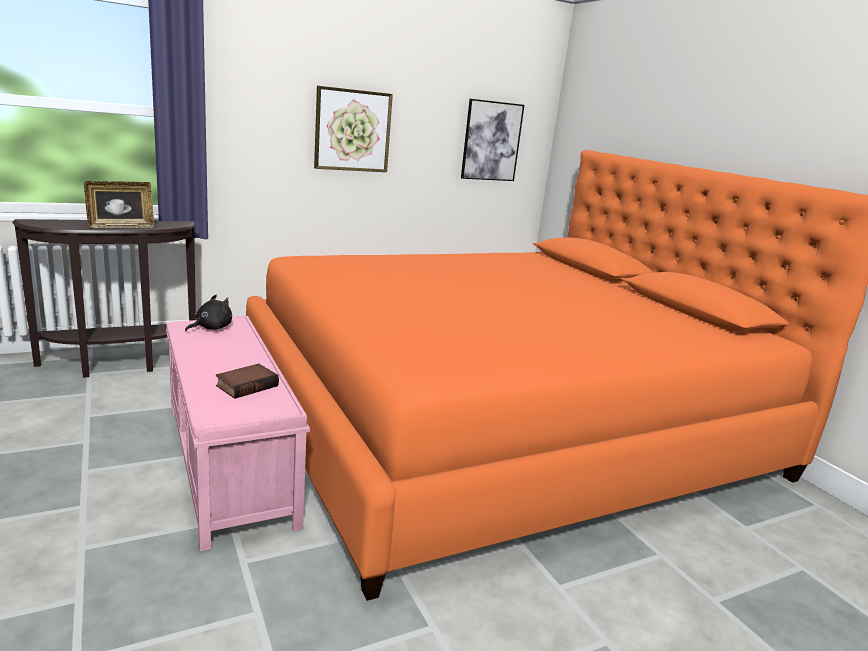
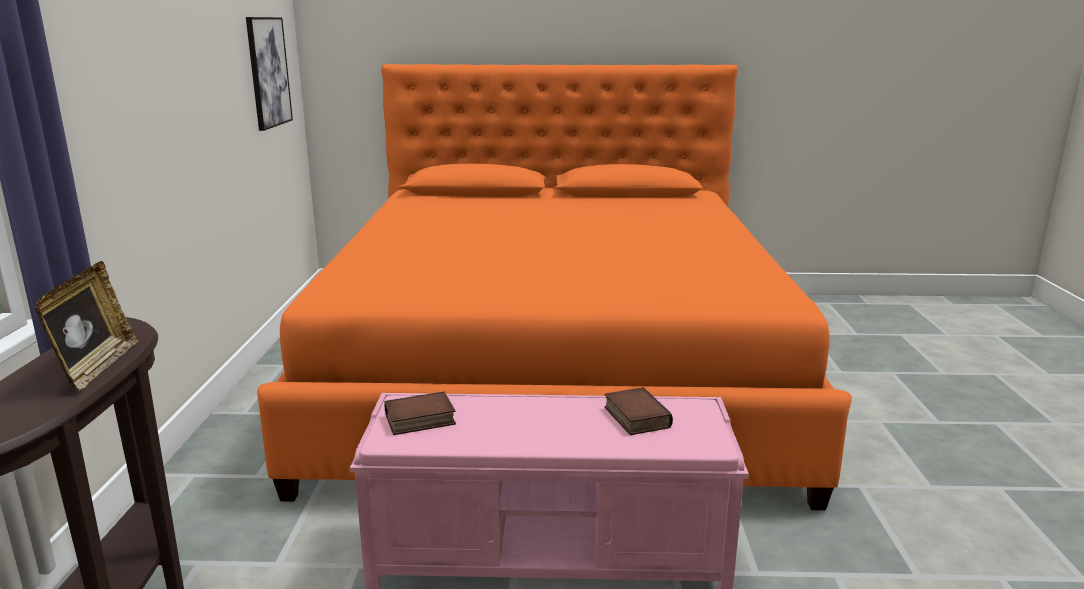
camera: 60 degrees left, 0 degrees up
black plush toy [185,295,232,331] -> book [384,392,456,435]
picture [314,86,393,172] -> none

